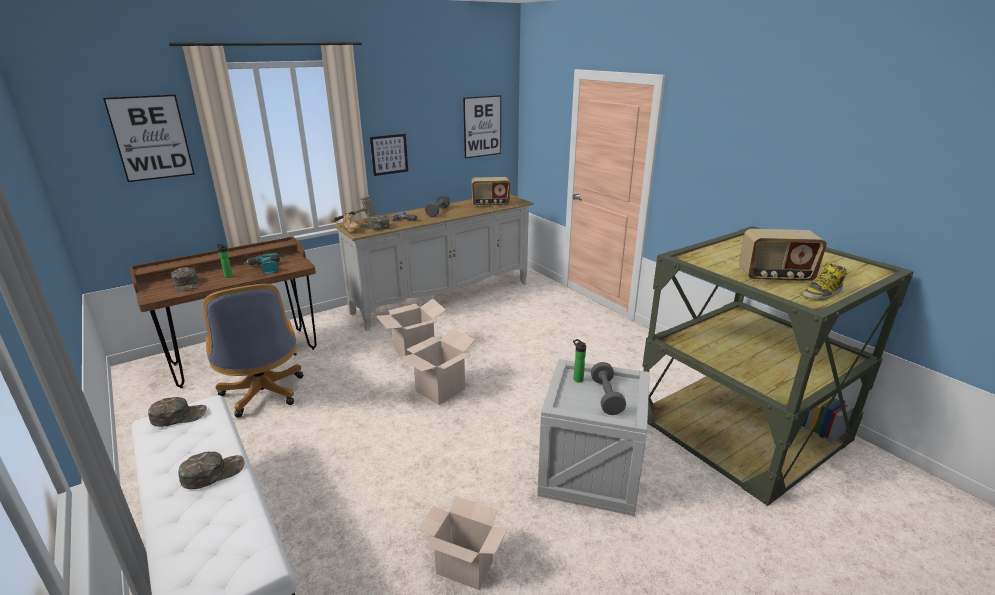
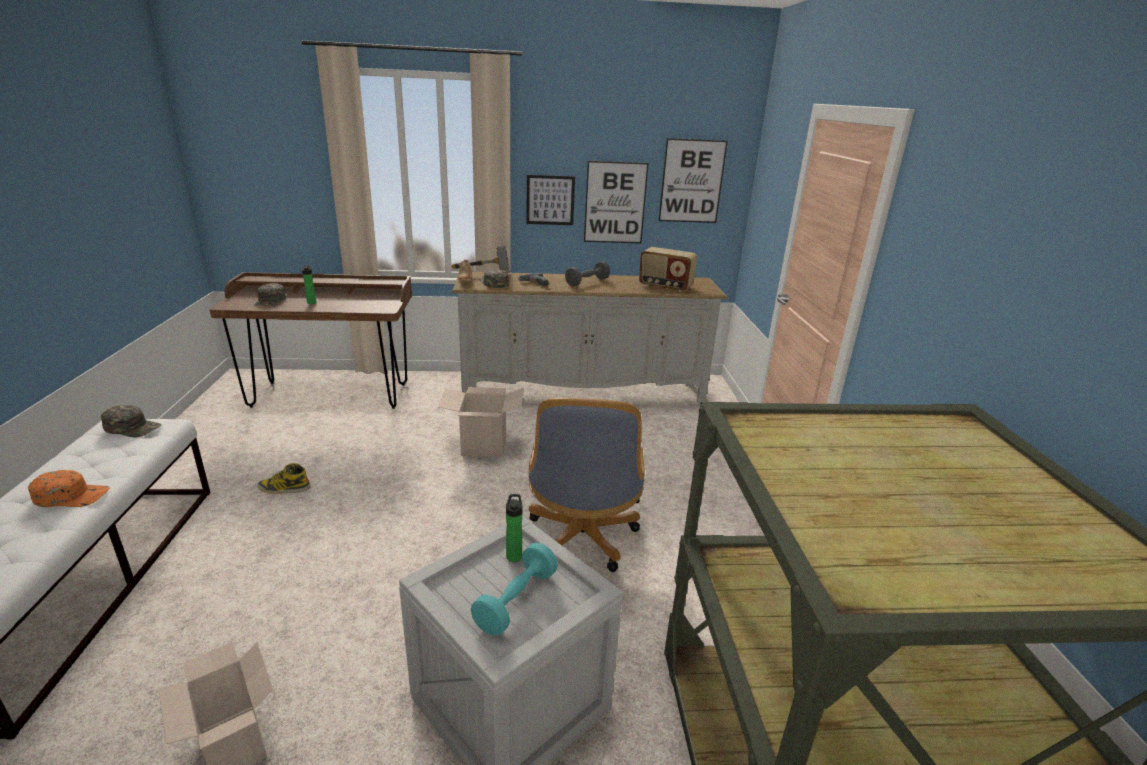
camera: 30 degrees right, 0 degrees up
picture [103,94,195,182] -> picture moved to [584,161,649,243]
green cap [178,452,244,489] -> orange cap [28,470,110,507]
blue office chair [203,284,303,418] -> blue office chair moved to [528,398,645,572]
power drill [244,253,280,274] -> none
cardboard box [399,328,475,405] -> none
grey dumbbell [591,362,626,415] -> turquoise dumbbell [471,543,558,636]
radio [739,229,827,283] -> none
boot [802,263,847,300] -> boot moved to [257,463,311,494]

